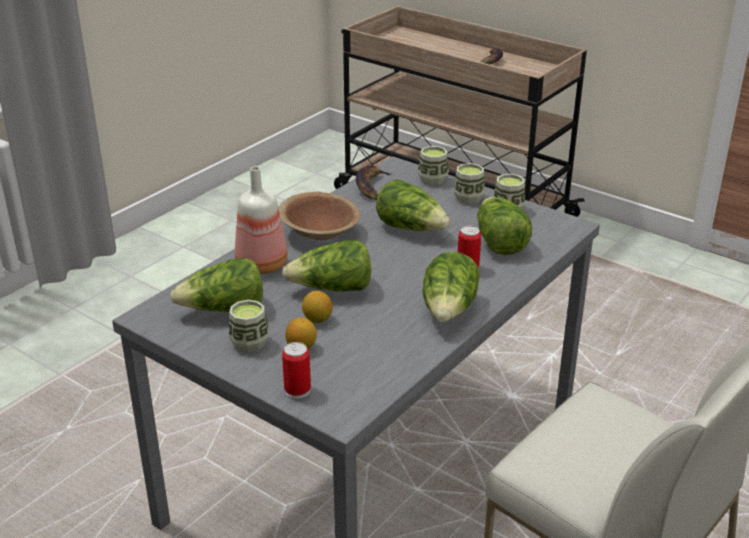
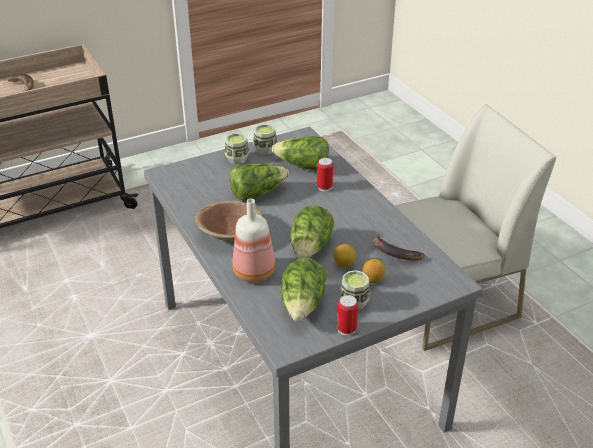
camera: 65 degrees left, 5 degrees up
can [282,342,311,399] -> can moved to [337,295,358,336]
banana [356,165,392,200] -> banana moved to [373,235,425,261]
cup [418,146,449,185] -> none
lettuce [423,252,480,322] -> none

